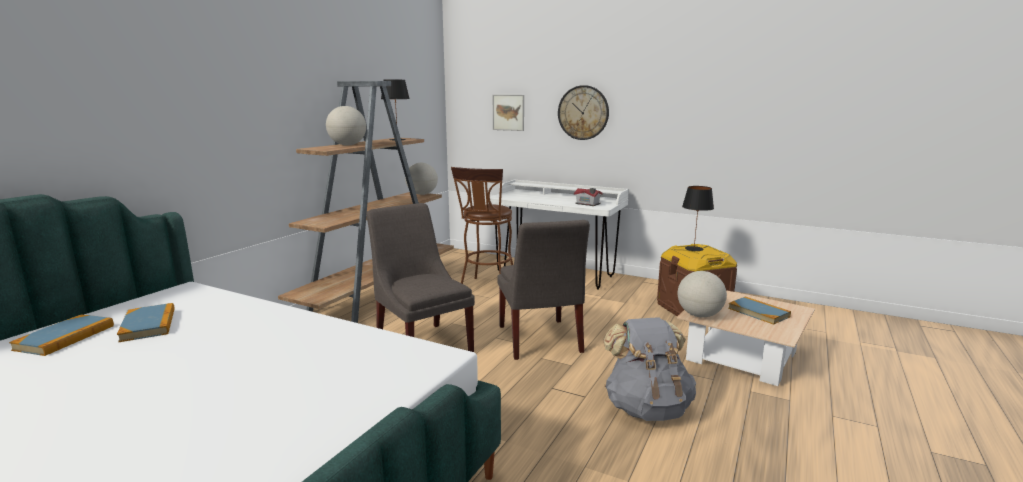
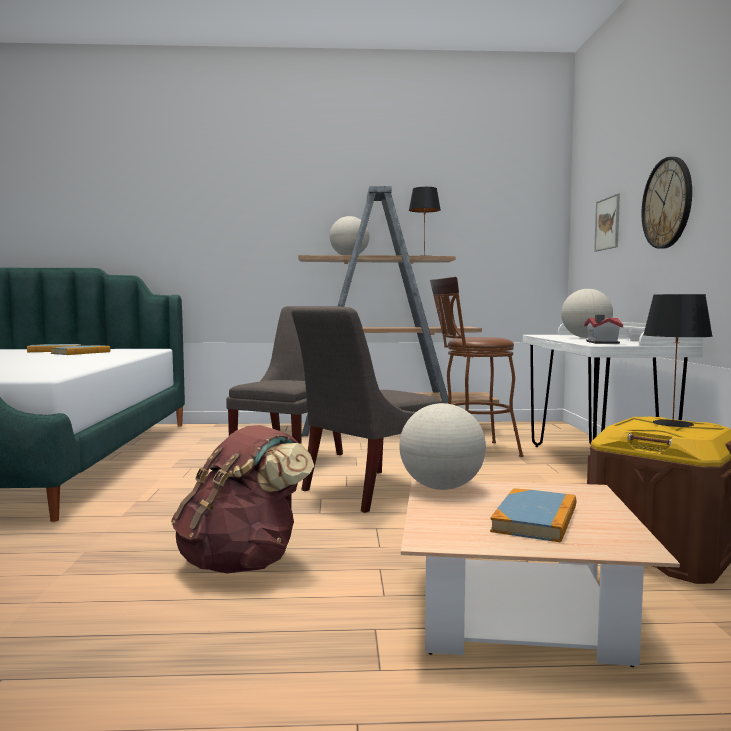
camera: 60 degrees right, 10 degrees down
globe [405,163,438,195] -> globe moved to [561,289,613,338]
grey backpack [604,317,696,421] -> brown backpack [171,425,314,573]

